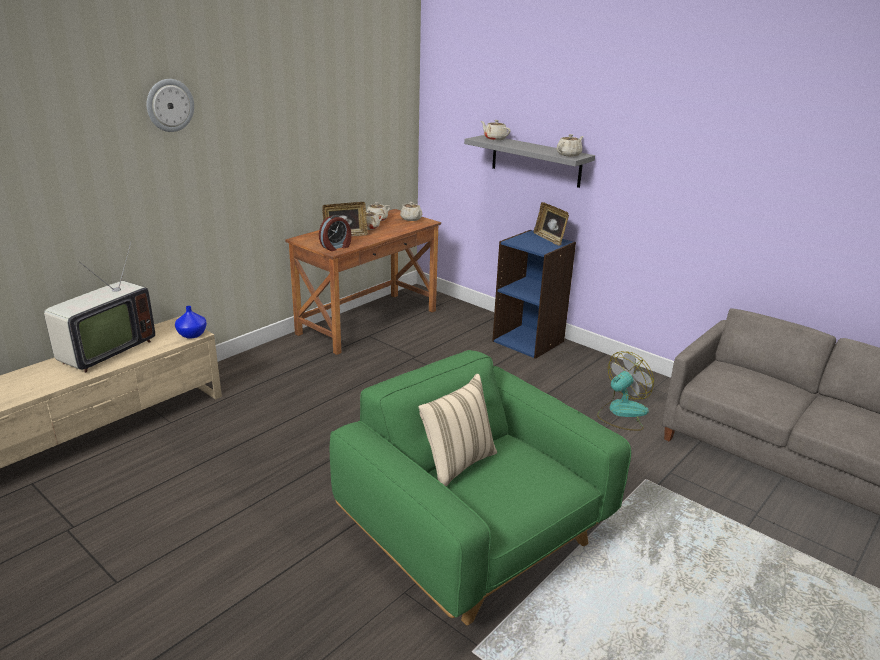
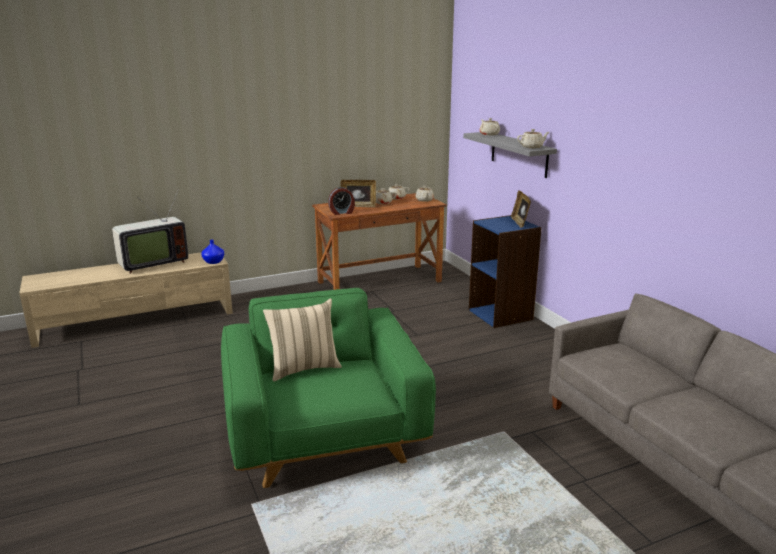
camera: 25 degrees right, 5 degrees down
wall clock [146,79,194,132] -> none
fan [597,351,654,431] -> none

